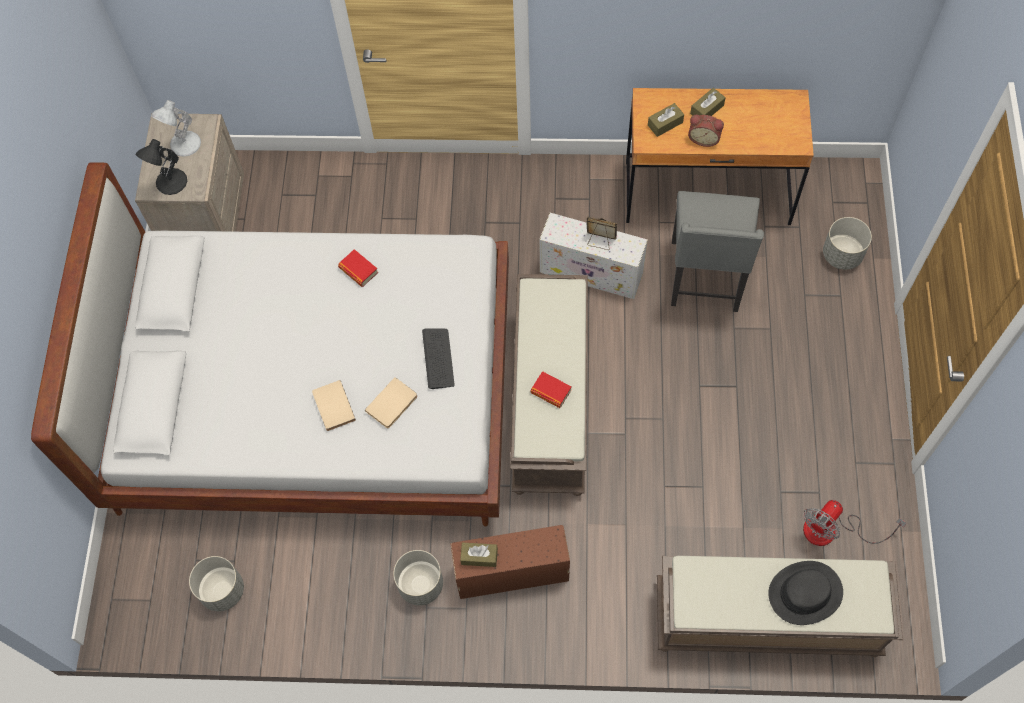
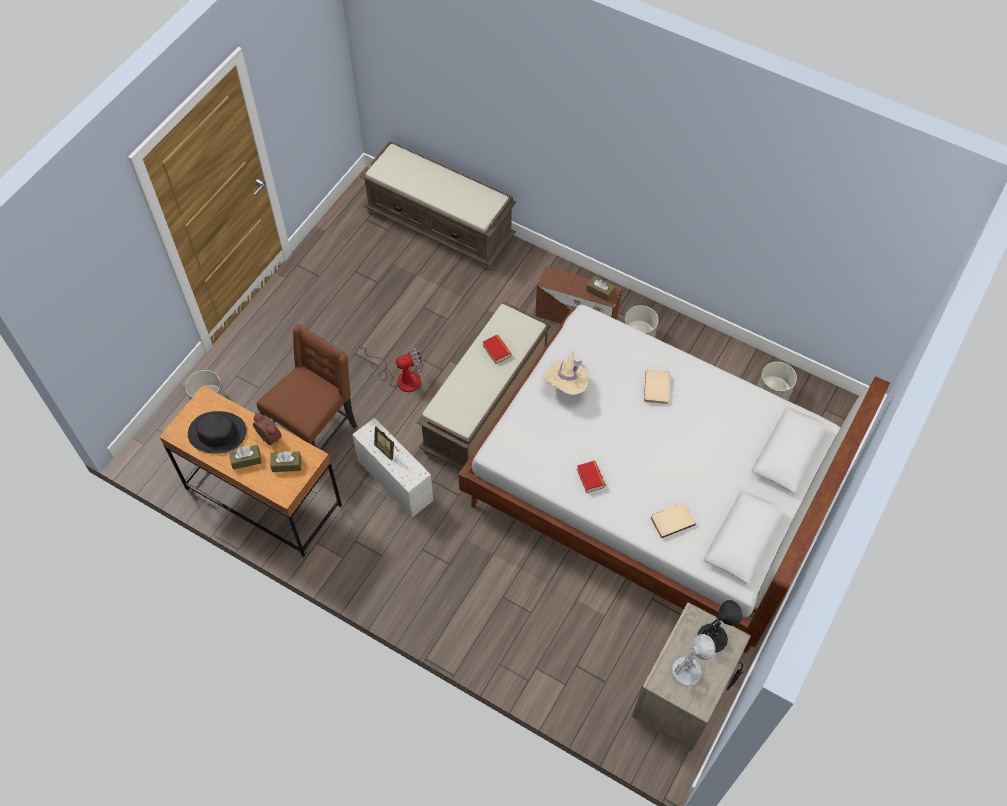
camera: 155 degrees left, 5 degrees down
beige book [365,377,417,428] -> beige book moved to [651,503,696,538]
keyboard [422,329,455,389] -> beige hat [542,352,588,395]
grey chair [671,191,764,312] -> brown chair [257,324,357,450]
black hat [768,561,843,625] -> black hat moved to [188,411,247,454]
fan [803,500,907,546] -> fan moved to [359,343,424,392]

